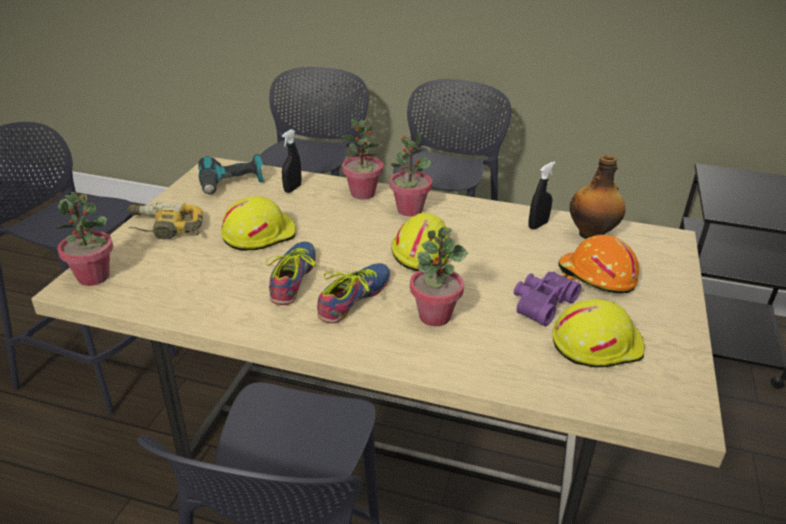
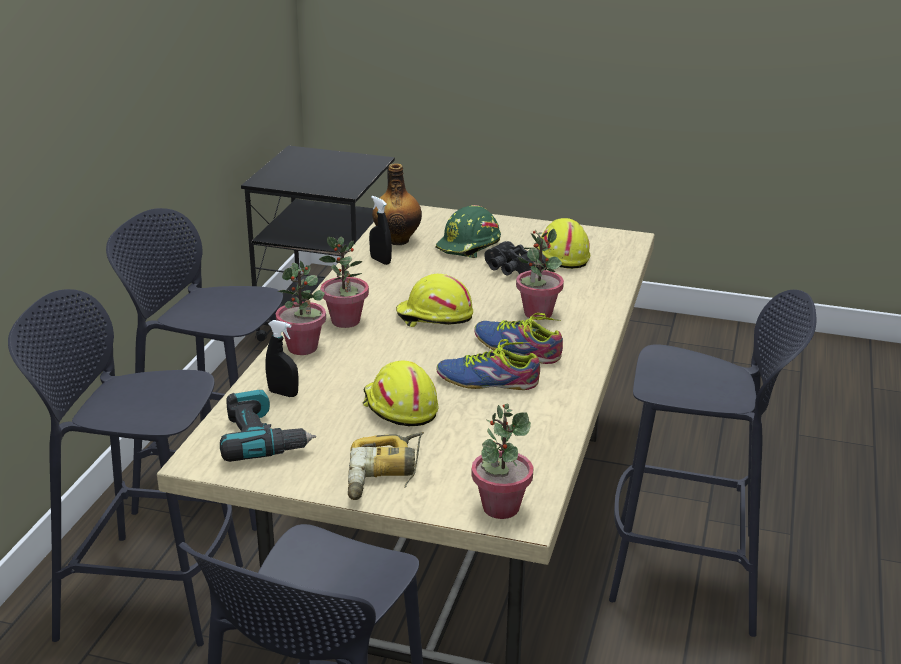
camera: 90 degrees left, 5 degrees down
purple binoculars [514,272,581,326] -> black binoculars [484,241,546,275]
orange hard hat [558,235,639,294] -> green hard hat [435,205,501,258]

